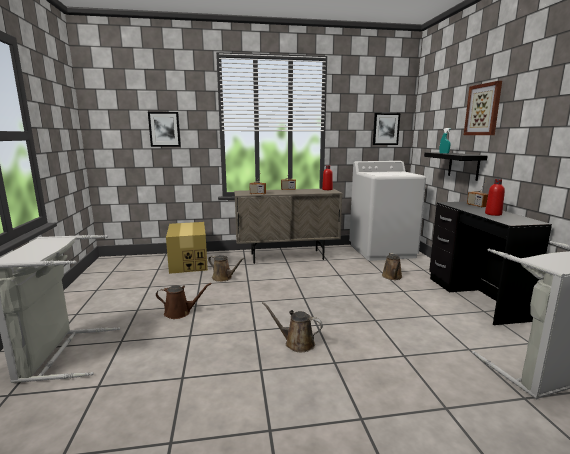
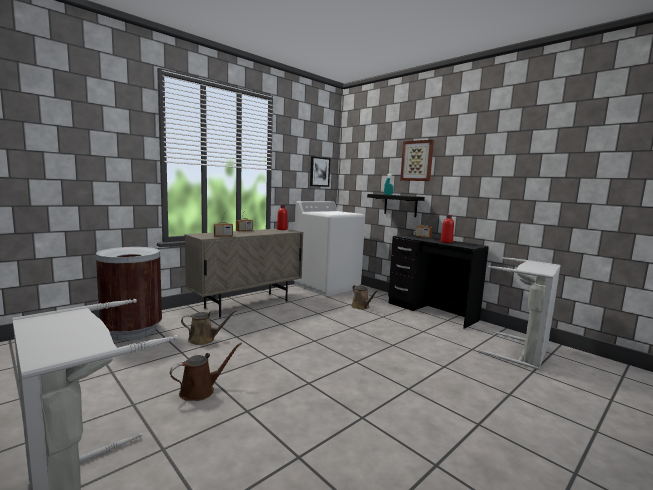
camera: 35 degrees left, 5 degrees down
picture [148,112,181,147] -> none
cardboard box [166,222,208,274] -> brown trash can [96,247,162,341]
brown watering can [262,302,323,352] -> none

